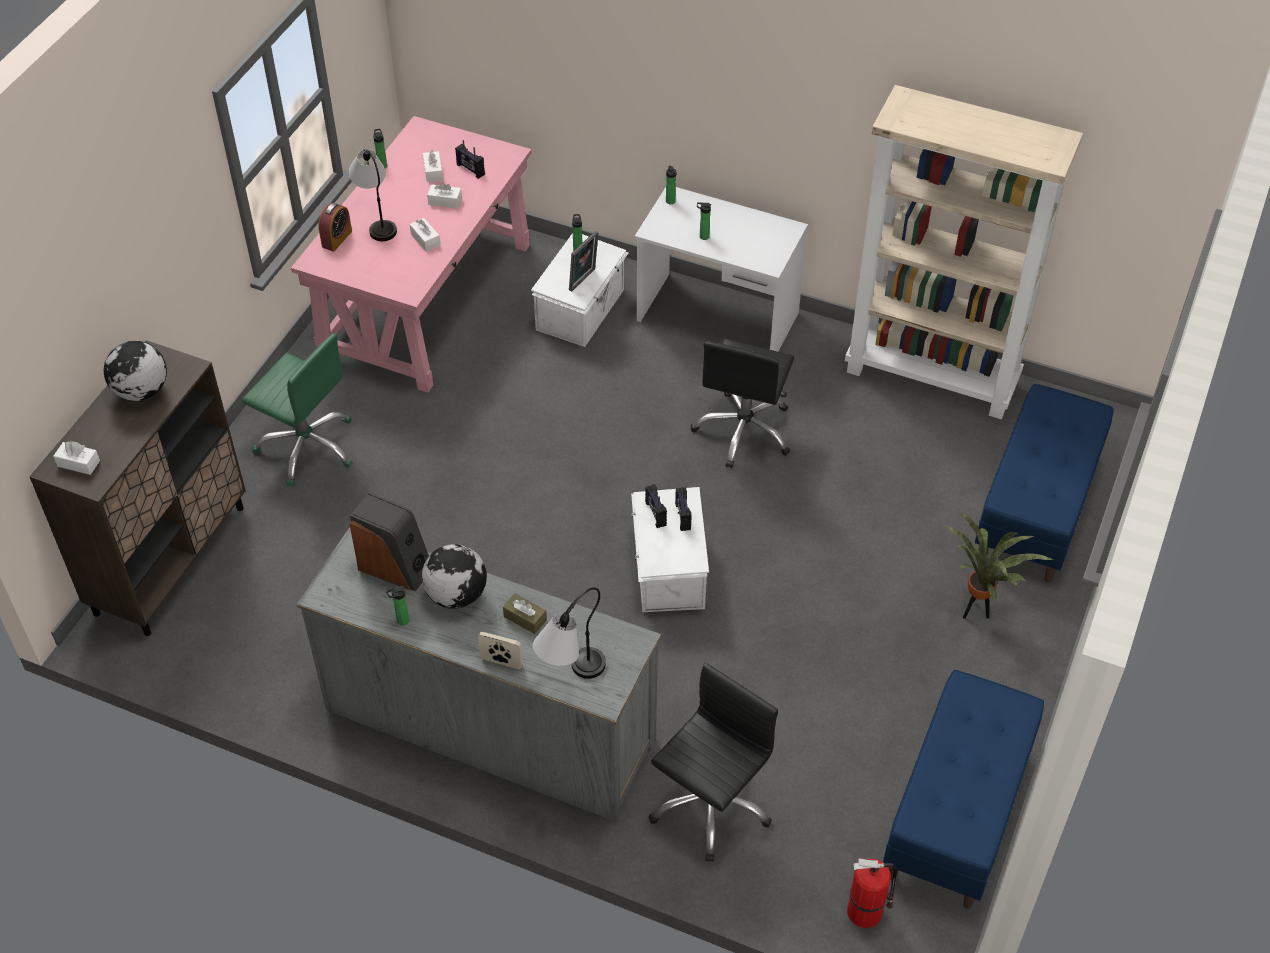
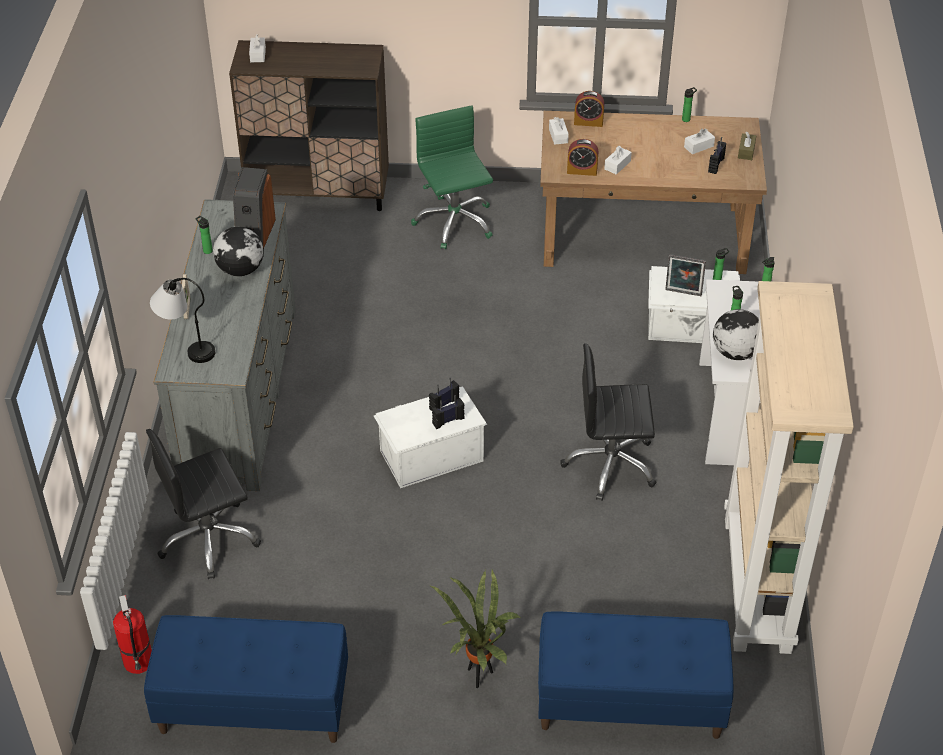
camera: 70 degrees right, 5 degrees down
globe [104,341,167,401] -> globe moved to [713,309,759,360]
green office chair [242,333,353,487] -> green office chair turned 150 degrees clockwise [411,106,493,249]
pink desk [291,116,532,393] -> brown desk [540,111,767,274]
table lamp [349,149,397,241] -> none
white tissue box [427,182,462,209] -> white tissue box moved to [549,117,569,145]
brown tissue box [503,593,547,634] -> brown tissue box moved to [738,132,756,160]
black office chair [648,663,778,862] -> black office chair turned 135 degrees clockwise [146,429,261,579]
none -> alarm clock [567,139,598,176]

